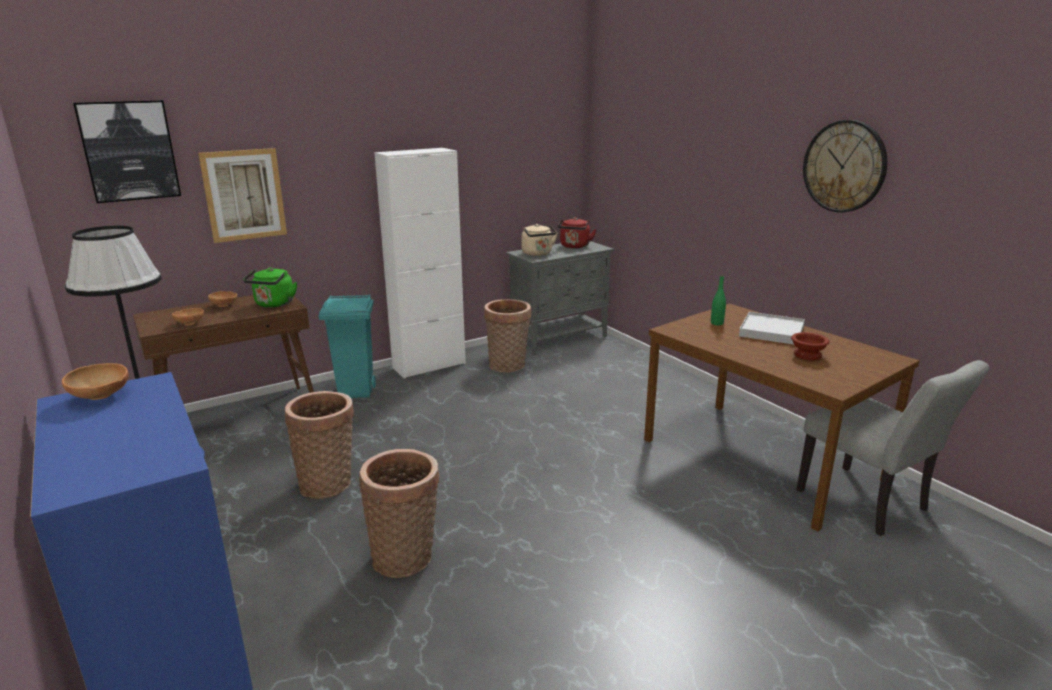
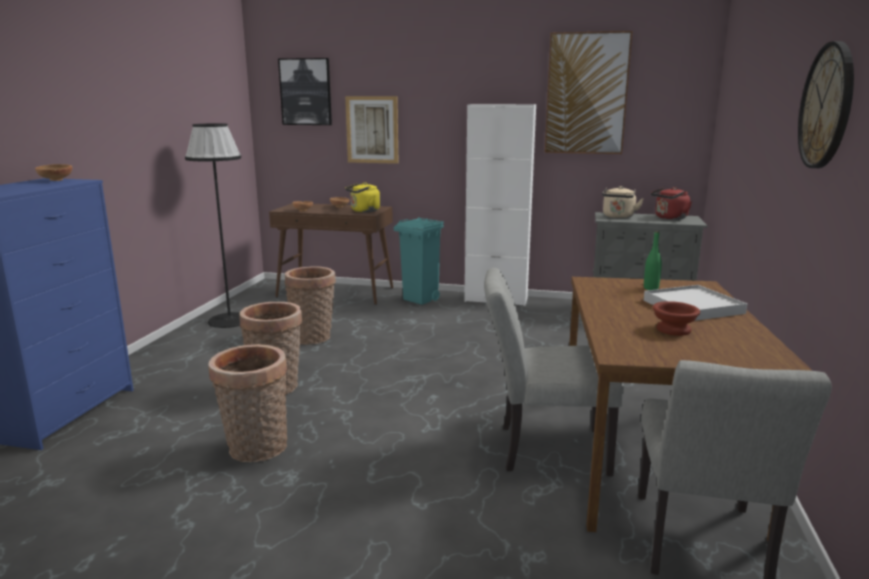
camera: 45 degrees right, 5 degrees down
green kettle [243,268,297,308] -> yellow kettle [345,183,380,212]
basket [484,299,531,372] -> basket moved to [208,344,287,462]
none -> grey chair [484,268,624,477]
none -> picture [545,31,632,154]

